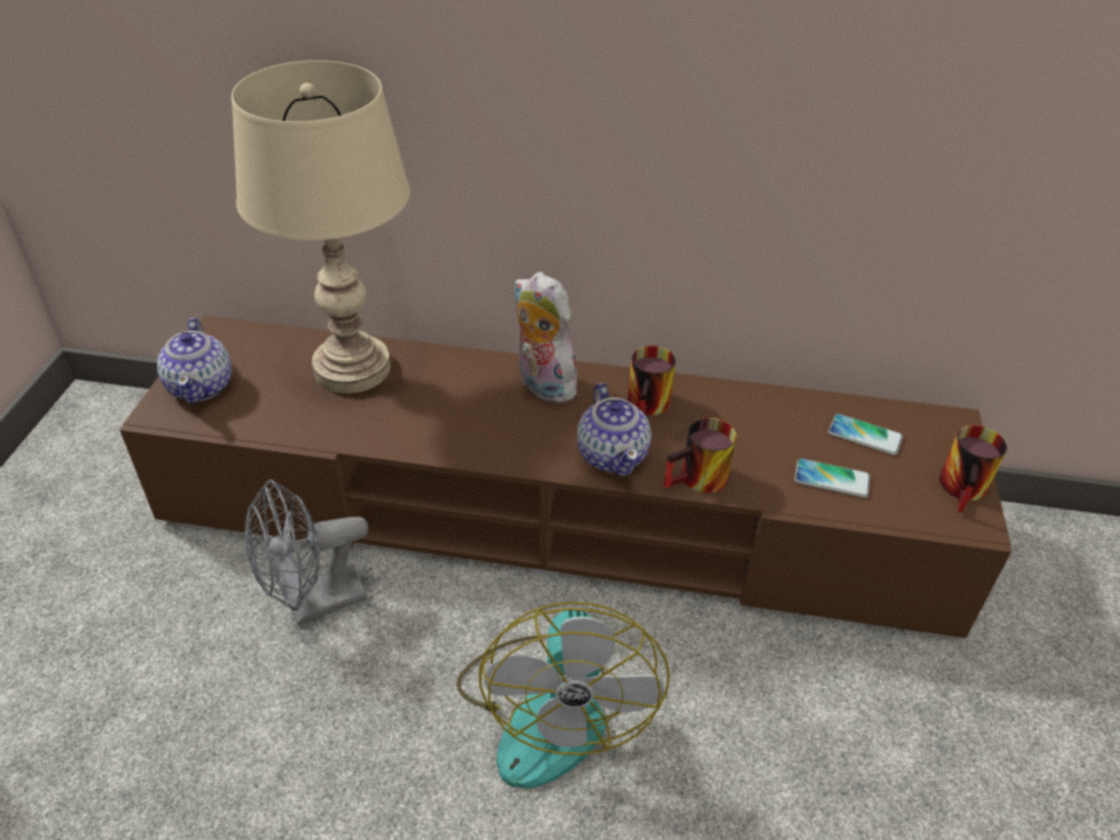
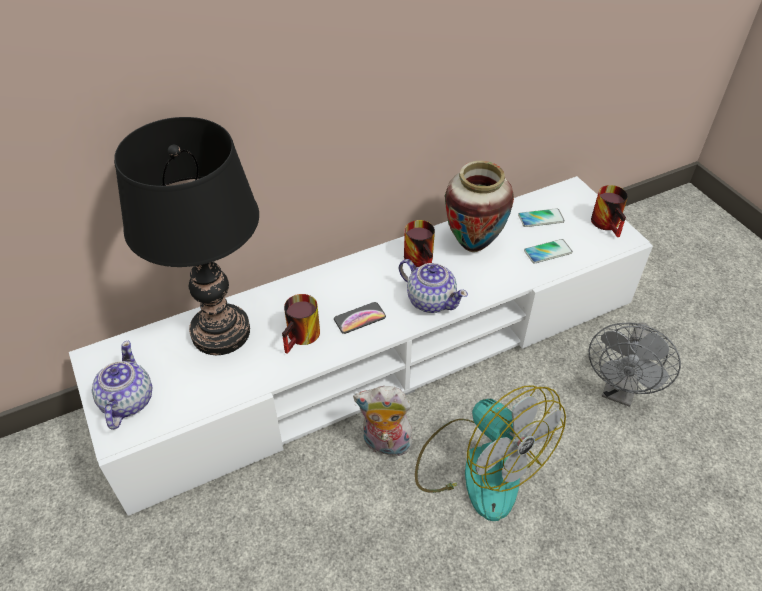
camera: 35 degrees left, 5 degrees up
brown tv stand [120,315,1011,638] -> white tv stand [69,176,653,516]
teapot [157,318,232,404] -> teapot turned 135 degrees counterclockwise [92,341,152,430]
beige table lamp [231,60,410,393] -> black table lamp [114,117,259,355]
grey fan [245,479,368,626] -> grey fan moved to [589,322,681,407]
plush toy [514,272,581,404] -> plush toy moved to [353,386,412,457]
mug [664,418,737,493] -> mug moved to [282,294,320,354]
none -> phone [334,302,386,334]
none -> vase [445,161,514,252]

